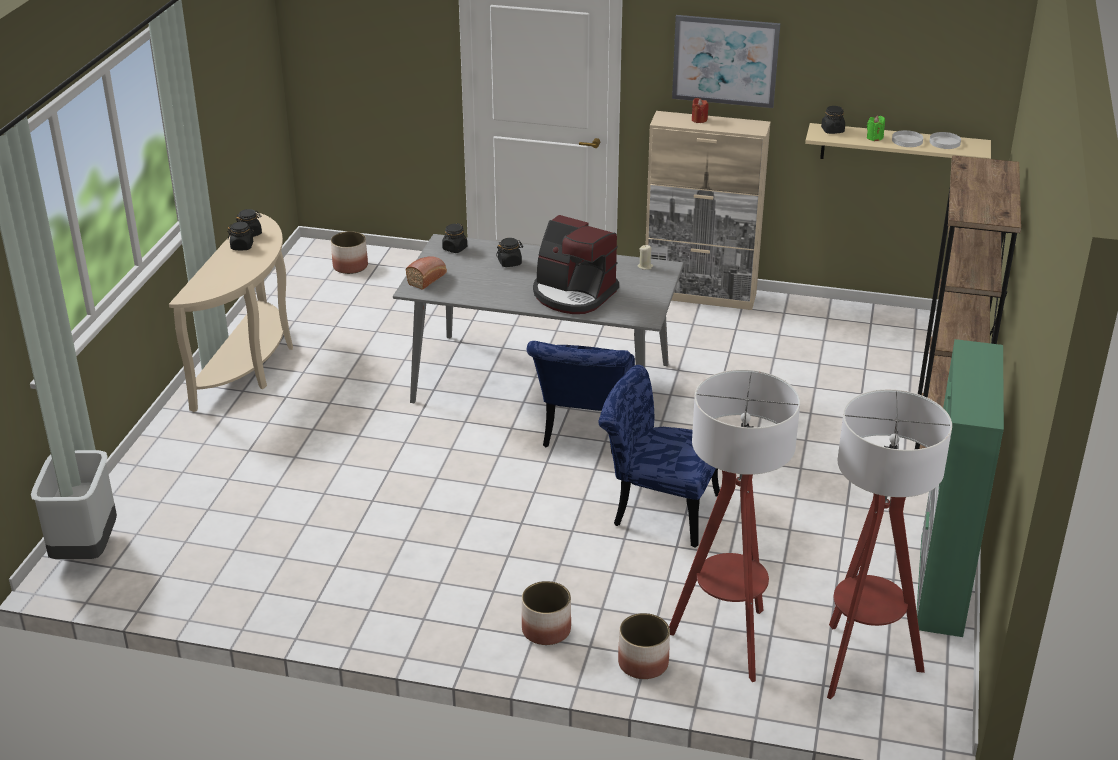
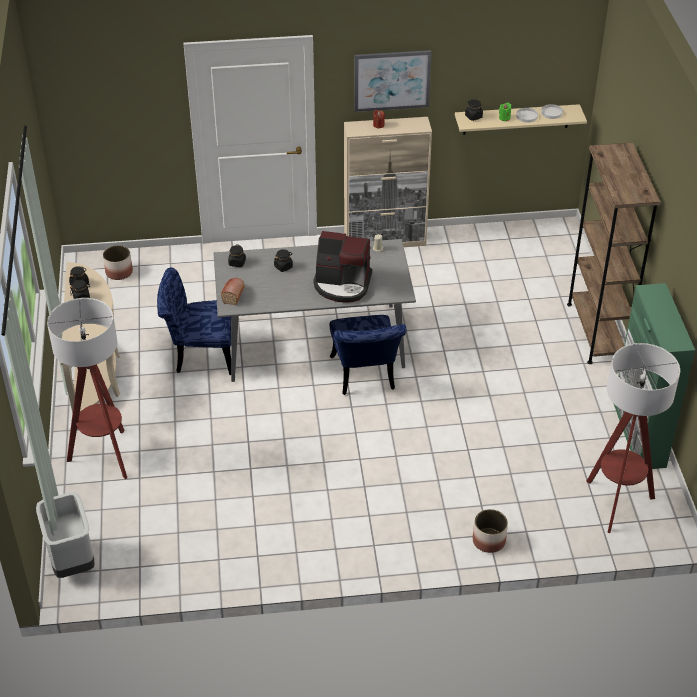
camera: 20 degrees left, 10 degrees up
planter [522,581,571,645] -> none
blue chair [598,365,720,548] -> blue chair moved to [157,267,238,375]
floor lamp [669,369,800,682] -> floor lamp moved to [47,298,127,479]

